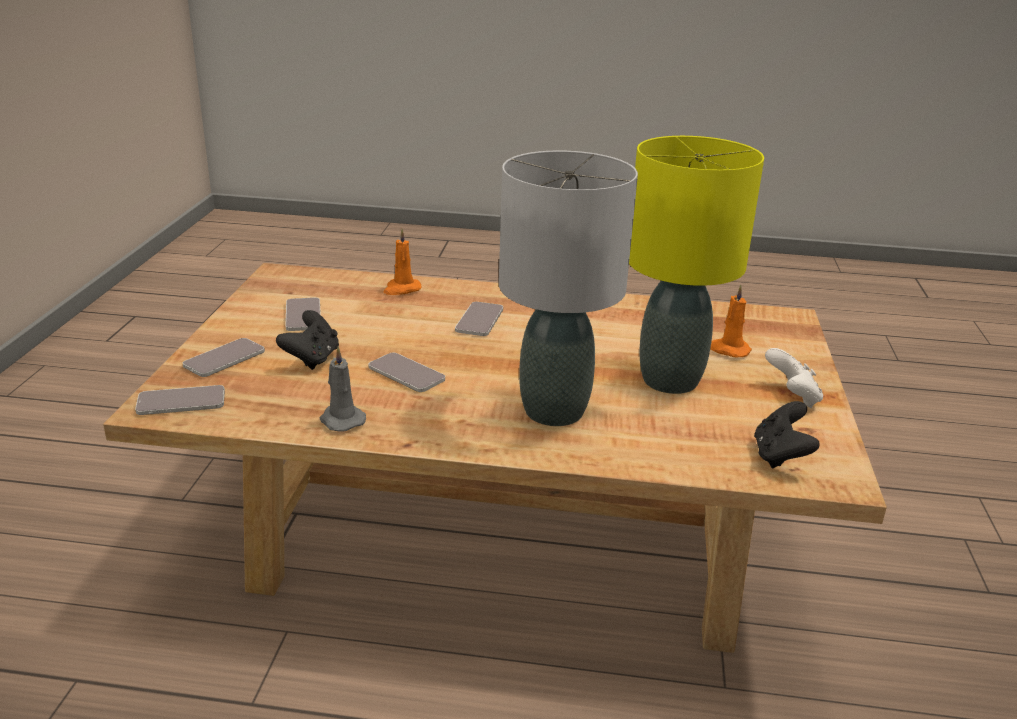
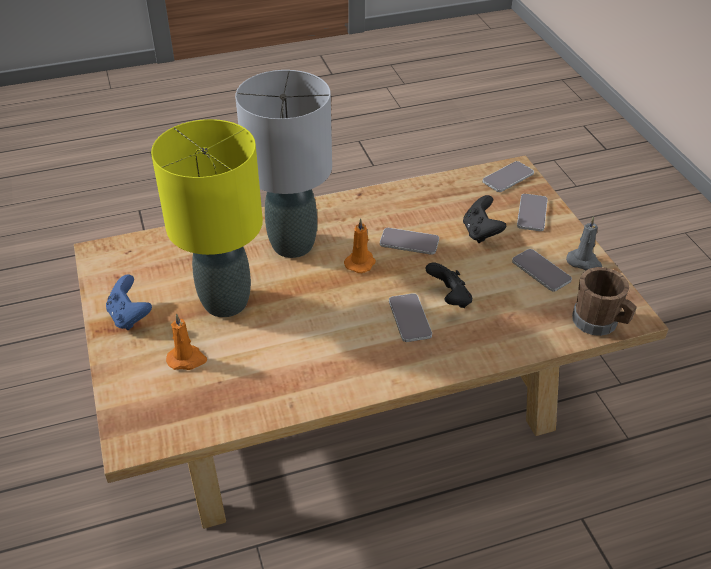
camera: 155 degrees right, 15 degrees up
grey candle [320,346,366,432] -> grey candle moved to [566,216,602,270]
orange candle [383,229,422,295] -> orange candle moved to [344,218,376,273]
black game controller [754,401,820,469] -> black game controller moved to [425,262,472,308]
white game controller [765,348,823,408] -> blue game controller [106,274,152,330]
none -> brown mug [572,267,637,336]

